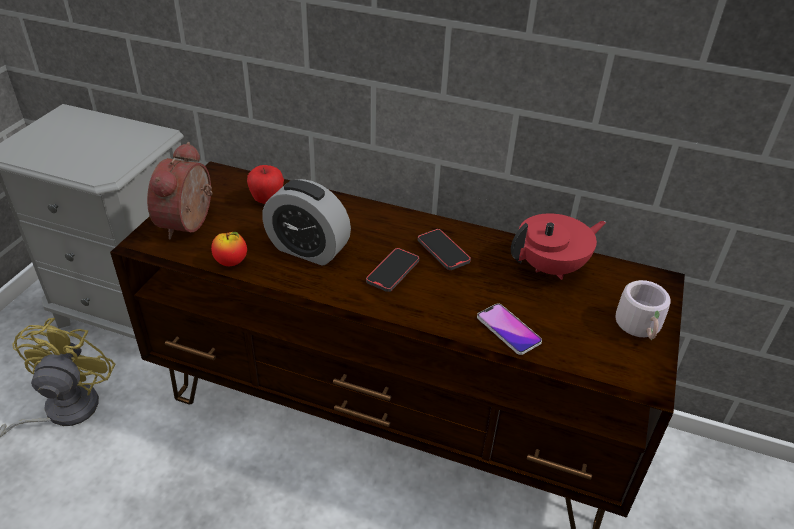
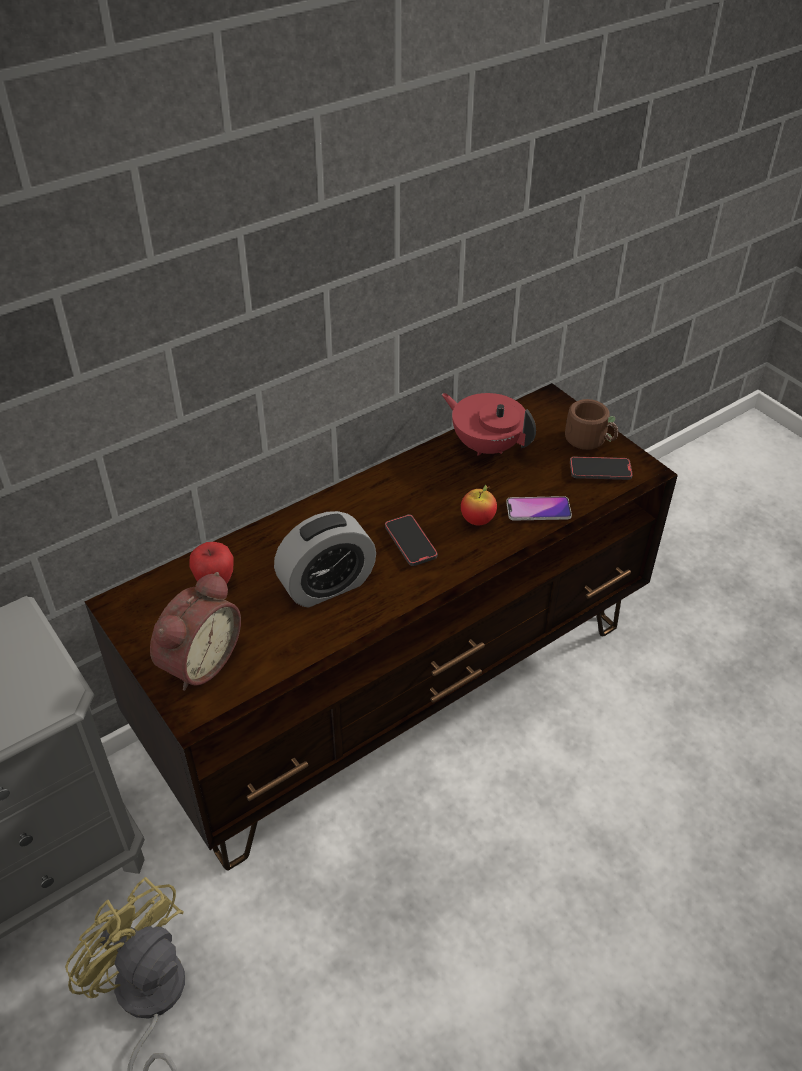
camera: 55 degrees left, 5 degrees up
alarm clock [147,142,213,239] -> alarm clock turned 105 degrees counterclockwise [150,572,241,691]
apple [211,232,247,266] -> apple moved to [461,485,497,525]
phone [418,229,471,270] -> phone moved to [570,456,633,480]
red teapot [511,213,606,280] -> red teapot turned 60 degrees counterclockwise [442,393,536,456]
grey mug [615,280,671,340] -> brown mug [565,399,618,450]

